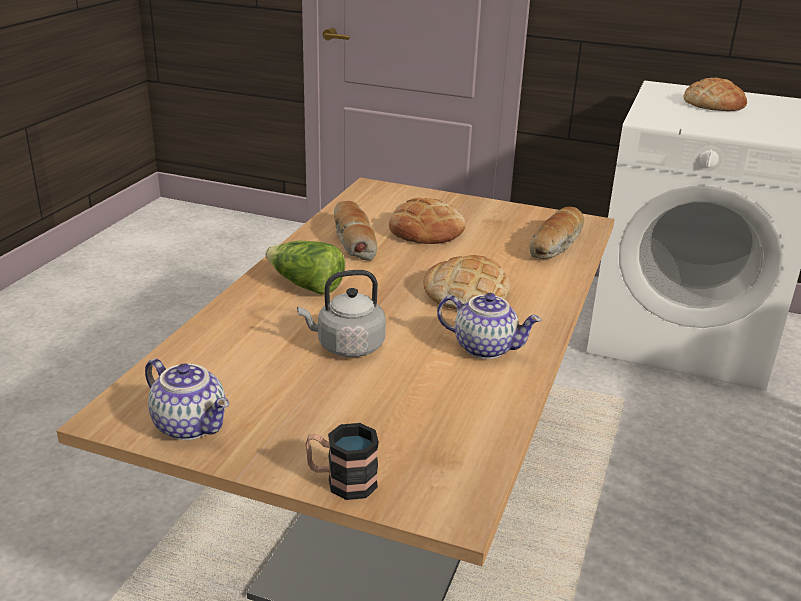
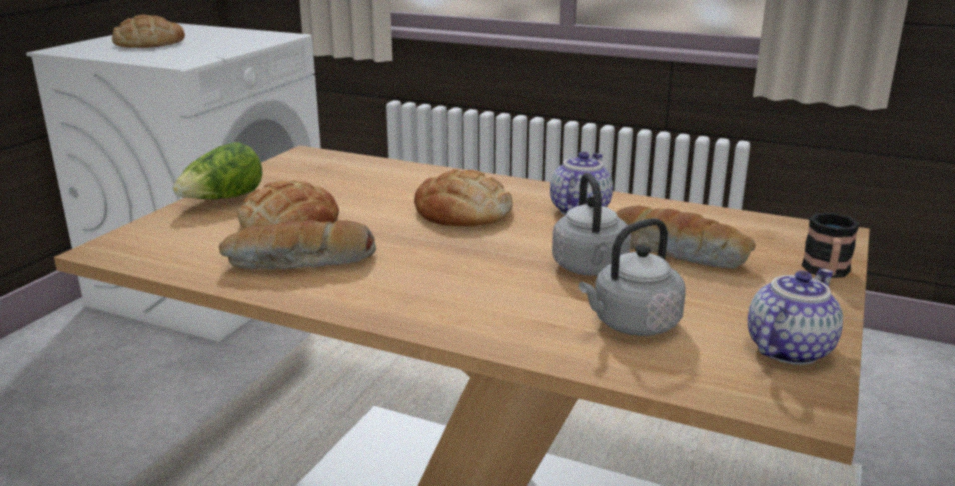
camera: 85 degrees left, 5 degrees down
lettuce [265,241,345,295] -> lettuce moved to [173,142,263,199]
bread [530,207,584,259] -> bread moved to [616,205,756,269]
none -> grey kettle [579,218,685,336]

